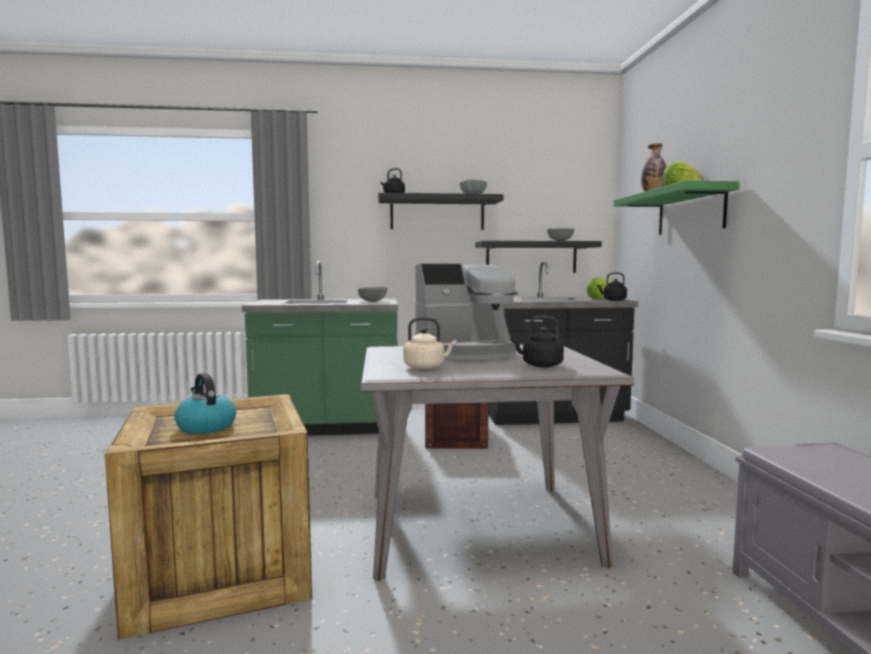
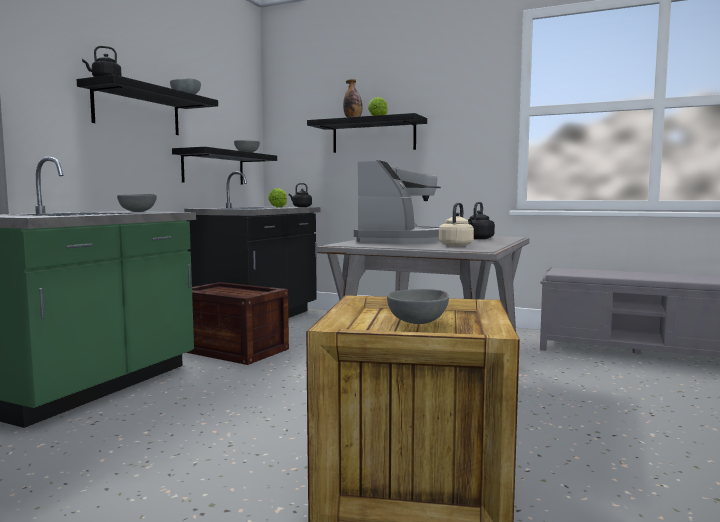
camera: 60 degrees left, 0 degrees up
kettle [174,373,237,434] -> grey bowl [387,289,449,324]
green shelf [613,180,739,235] -> black shelf [307,113,427,153]

